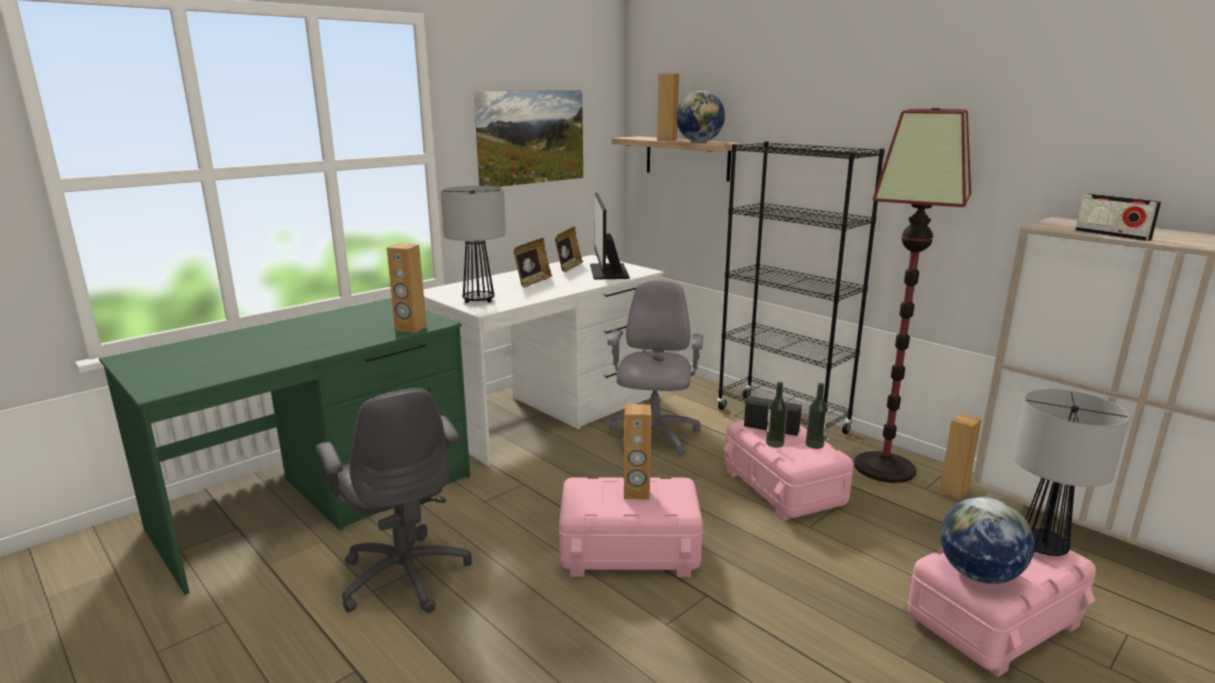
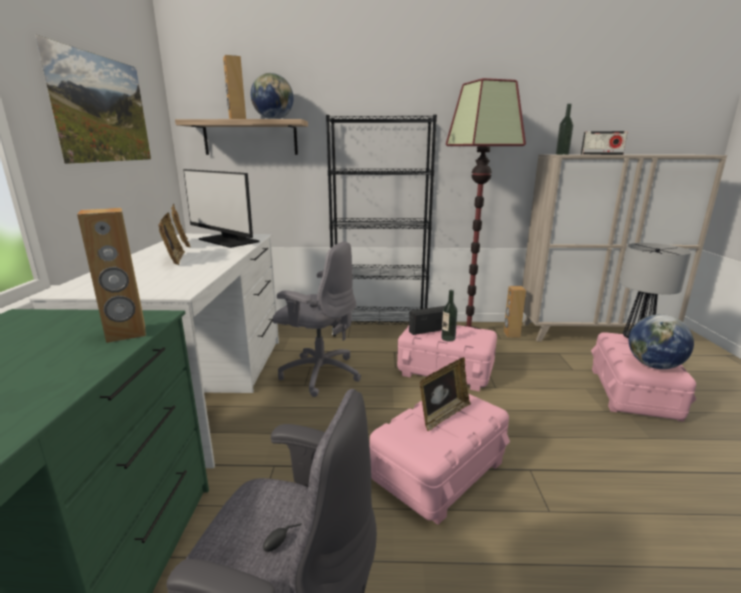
camera: 45 degrees left, 0 degrees up
table lamp [440,186,506,303] -> none
grey office chair [607,280,703,456] -> grey office chair turned 150 degrees clockwise [273,241,361,397]
brown speaker [624,404,652,500] -> picture frame [420,357,471,431]
bottle [806,383,828,449] -> bottle moved to [556,104,574,155]

